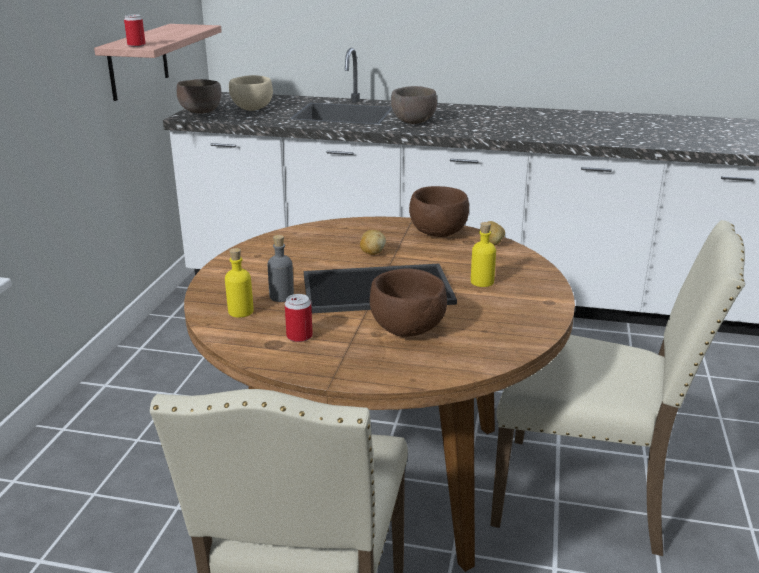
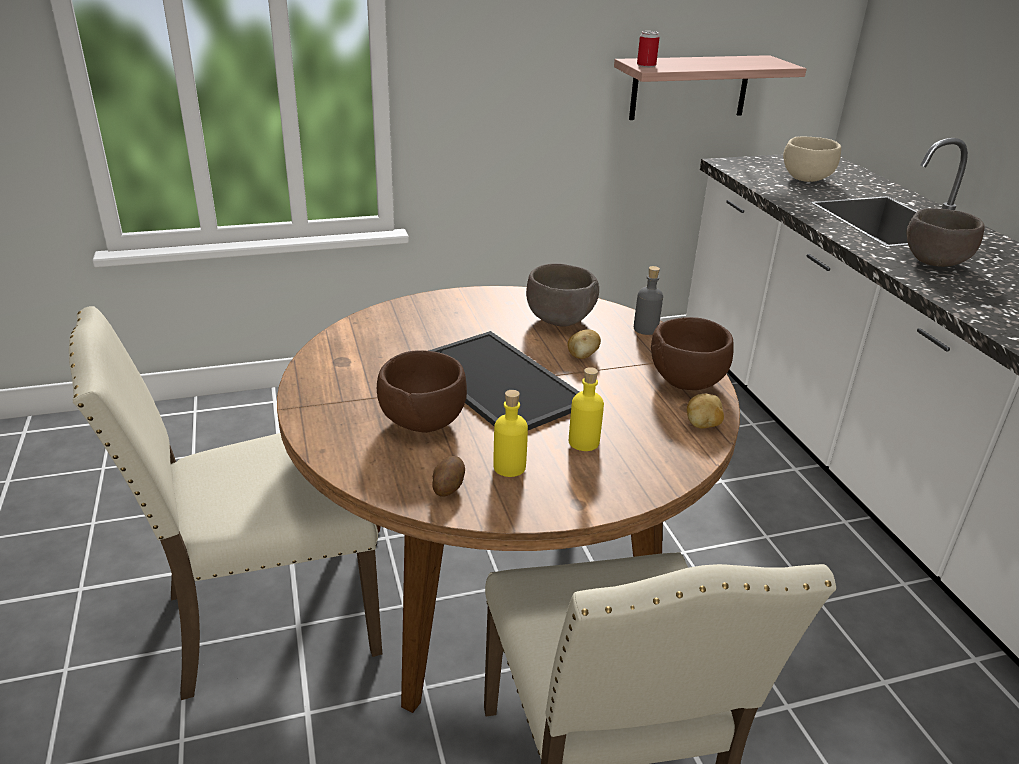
camera: 60 degrees right, 5 degrees up
brown bowl [177,79,222,114] -> brown bowl moved to [526,263,599,327]
yellow bottle [225,248,254,318] -> yellow bottle moved to [493,390,528,477]
grey bottle [268,235,294,302] -> grey bottle moved to [634,266,663,335]
can [285,294,313,342] -> none
none -> potato [433,456,465,497]

